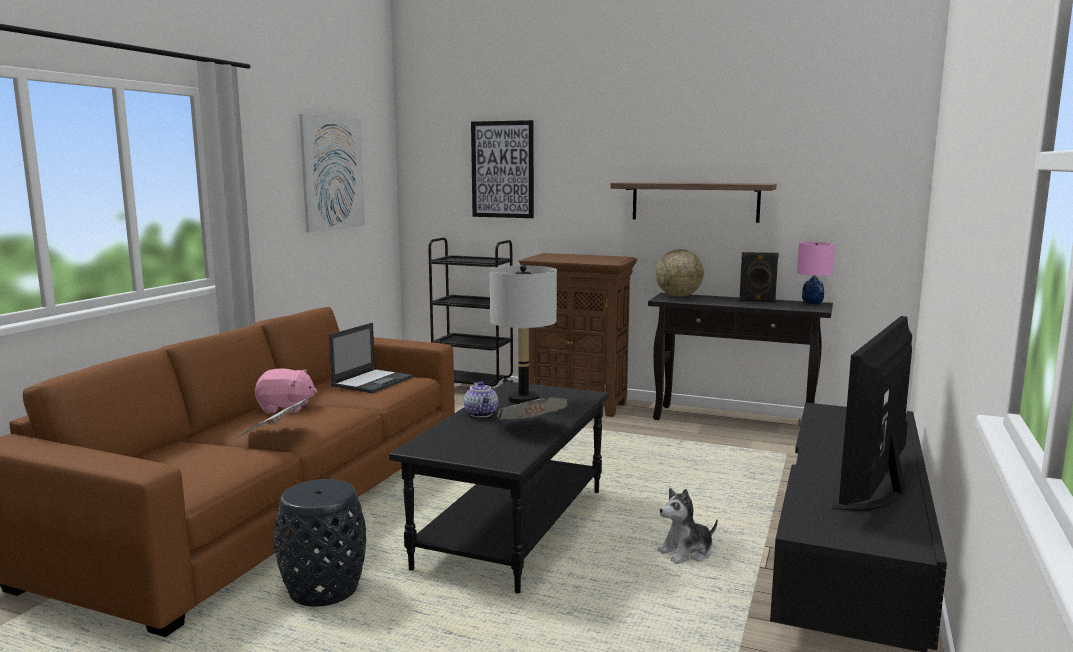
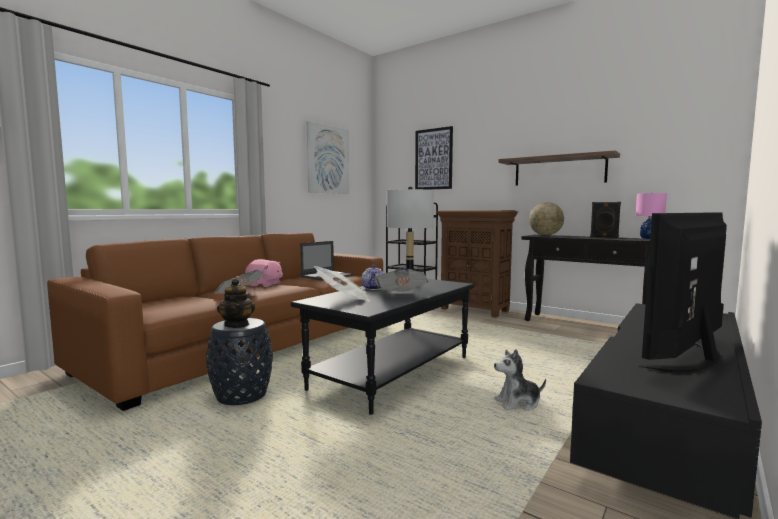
camera: 15 degrees right, 5 degrees down
none -> teapot [217,278,255,328]
none -> newspaper [314,266,370,301]

